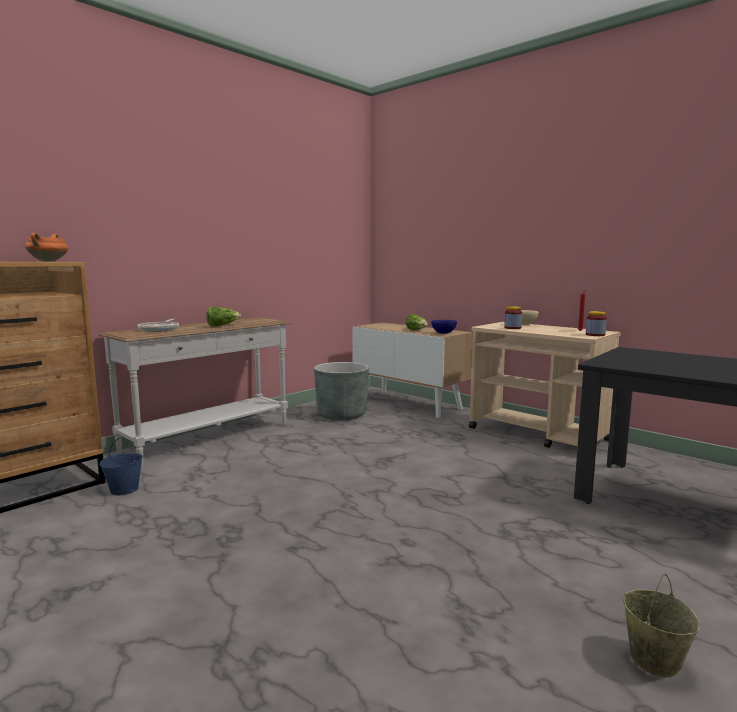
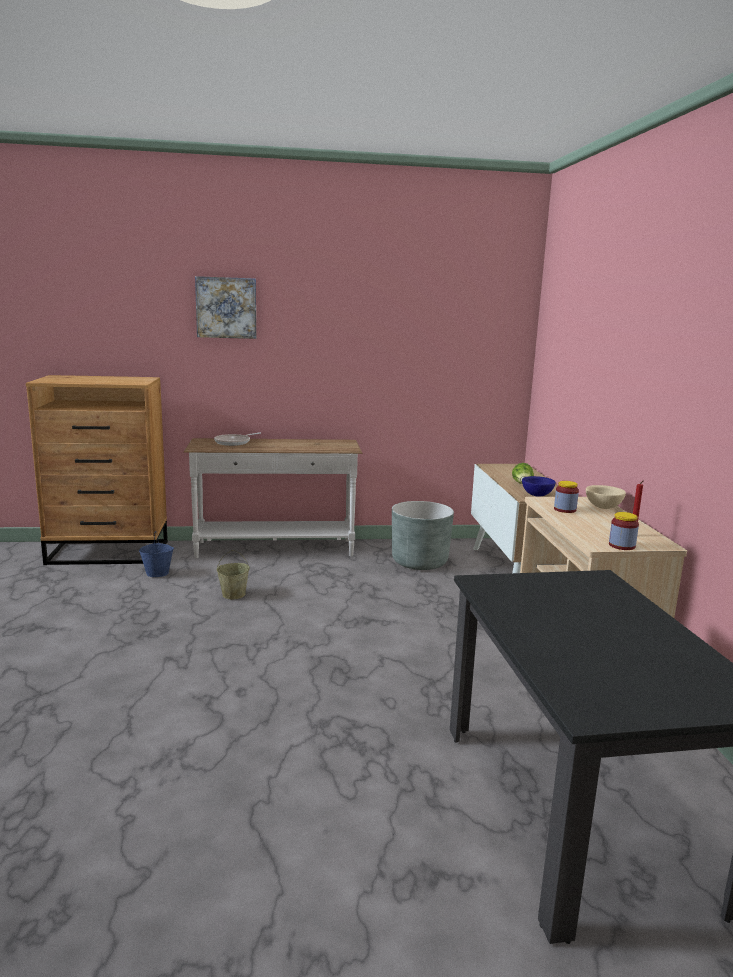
camera: 40 degrees right, 5 degrees up
orange cooking pot [25,233,68,261] -> none
lettuce [206,307,241,326] -> none
beige bucket [623,574,699,677] -> beige bucket moved to [216,550,250,599]
none -> picture [195,276,256,339]

